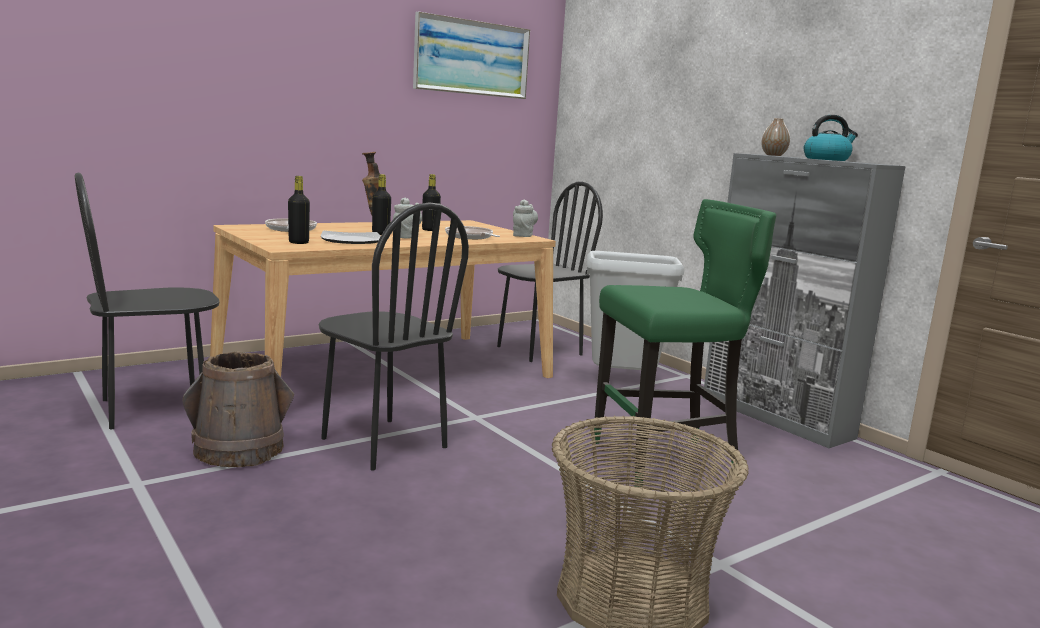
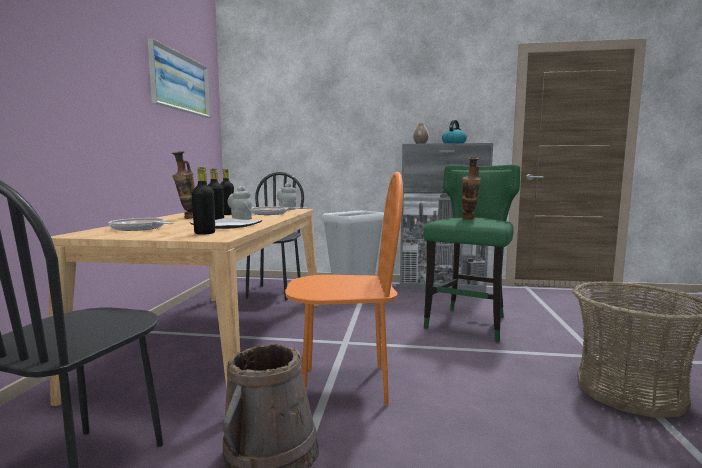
camera: 45 degrees left, 5 degrees down
black chair [319,202,469,471] -> orange chair [285,172,403,406]
none -> vase [461,157,481,219]

